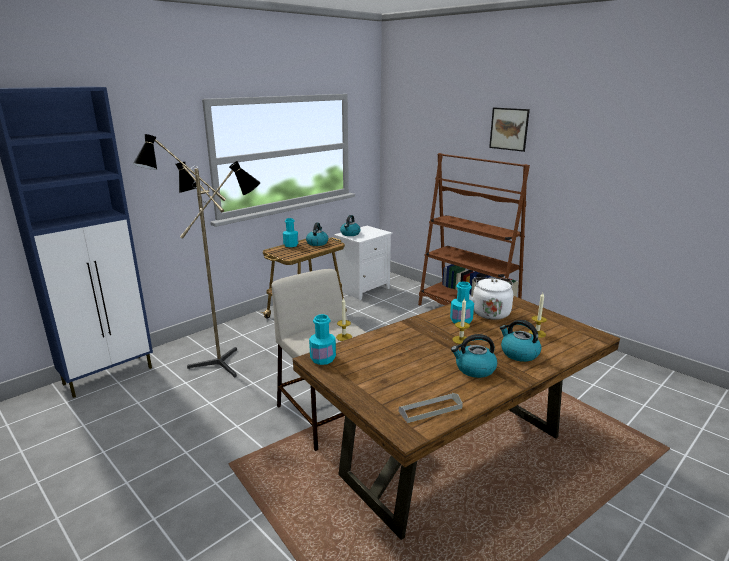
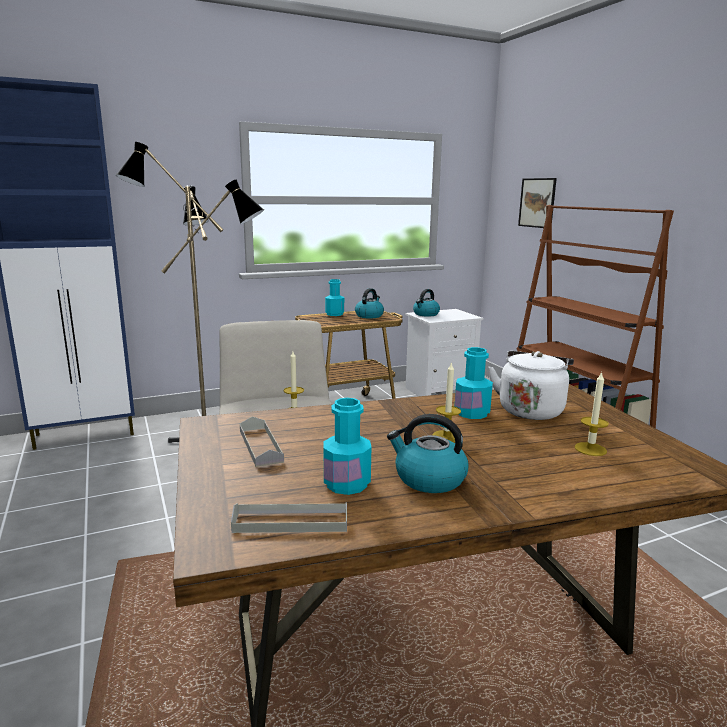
camera: 20 degrees right, 5 degrees down
turquoise bottle [309,314,336,365] -> turquoise bottle moved to [323,398,371,495]
picture [489,108,530,152] -> picture moved to [518,178,557,228]
kettle [500,320,541,362] -> none
none -> grey tray [240,417,284,467]

